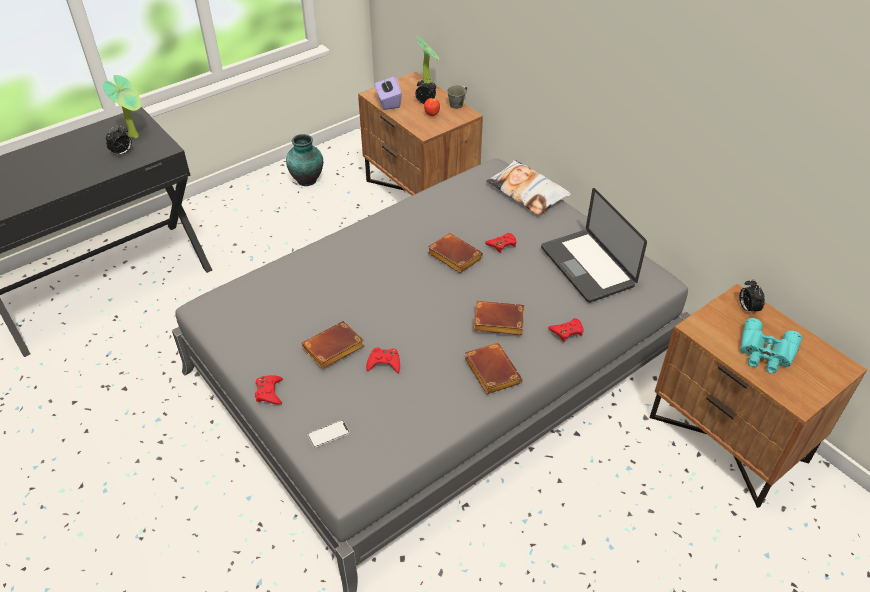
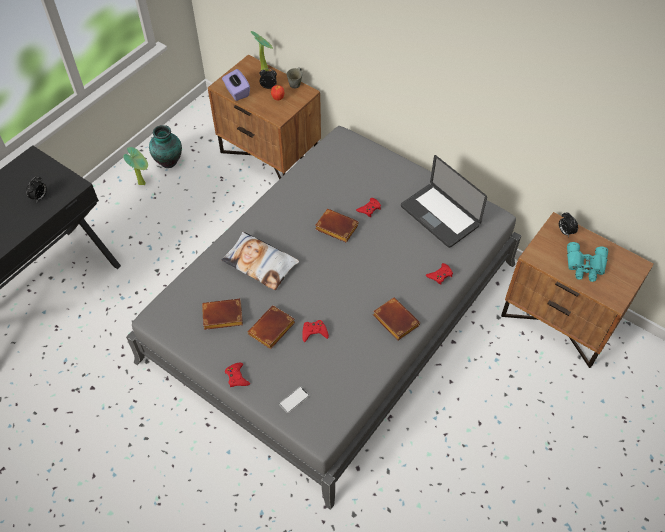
camera: 15 degrees left, 10 degrees up
potted plant [103,75,141,139] -> potted plant moved to [123,147,148,185]
brown book [473,301,524,335] -> brown book moved to [202,299,243,330]
pillow [486,160,571,215] -> pillow moved to [221,231,299,290]

